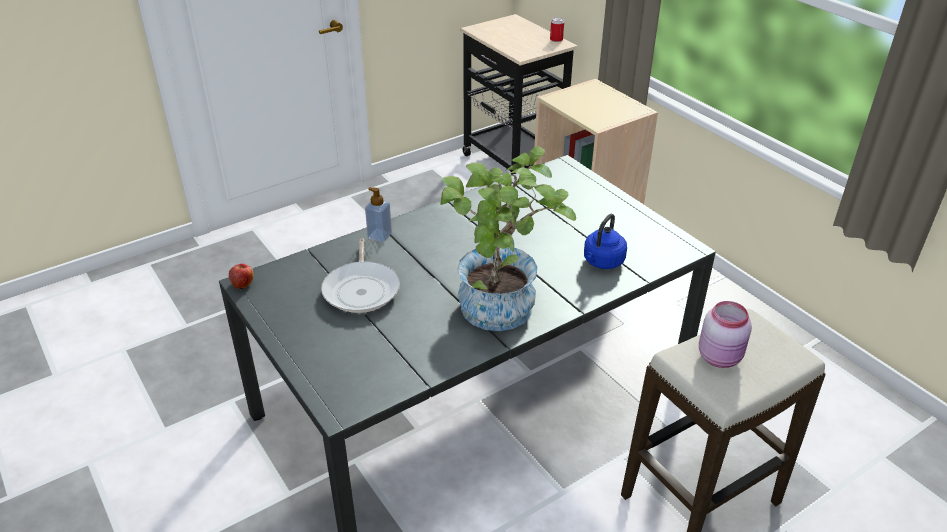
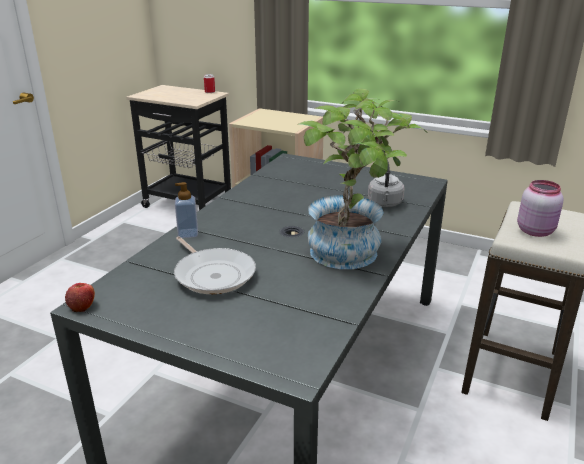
camera: 30 degrees left, 10 degrees down
blue kettle [584,214,627,269] -> grey kettle [368,160,405,207]

